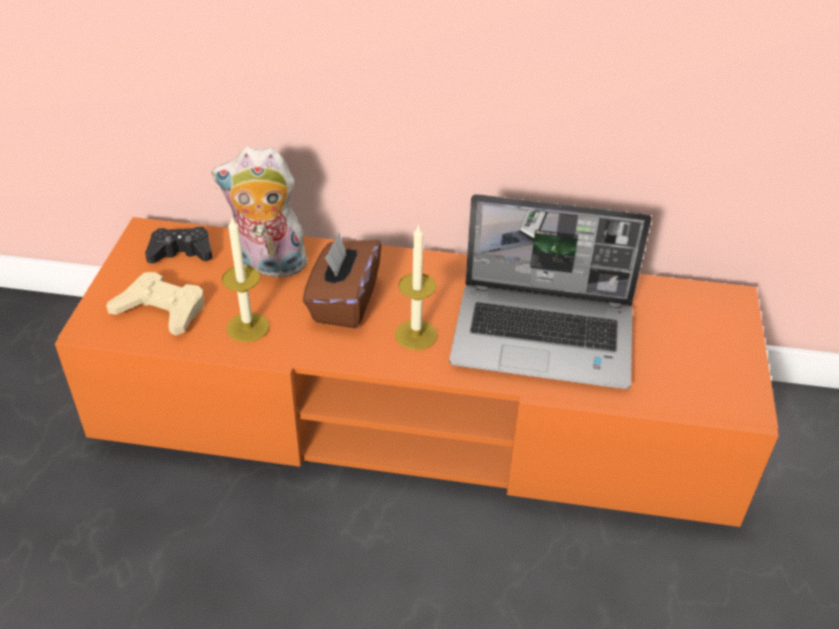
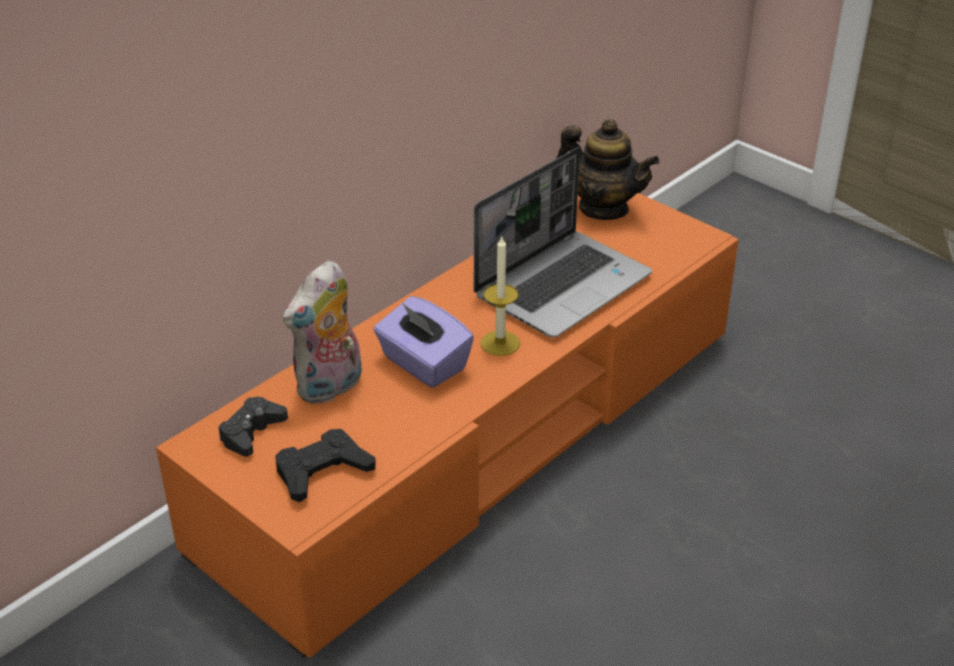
camera: 55 degrees left, 5 degrees down
beige game controller [106,272,204,336] -> black game controller [275,429,376,502]
candle [222,218,269,342] -> none
brown tissue box [303,233,382,328] -> purple tissue box [374,296,474,388]
none -> teapot [556,119,660,220]

